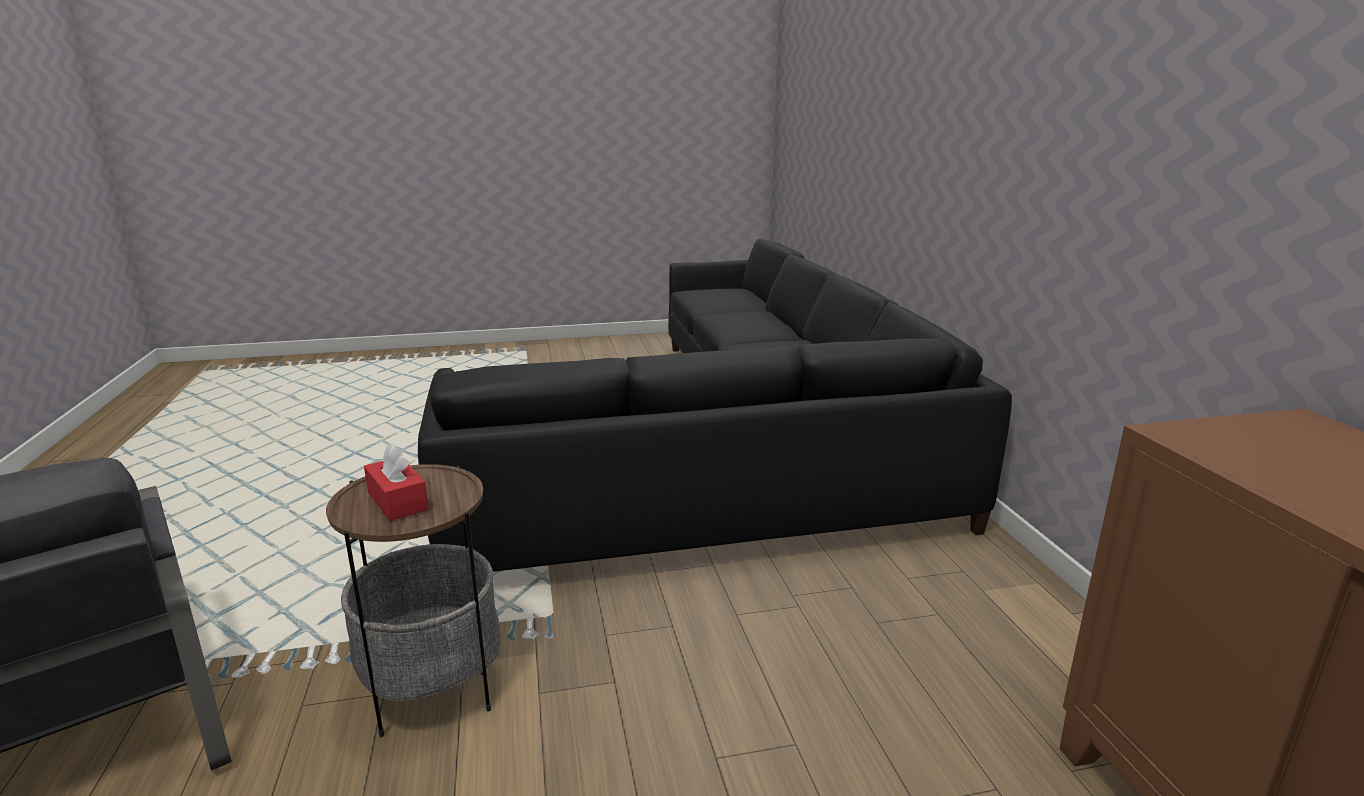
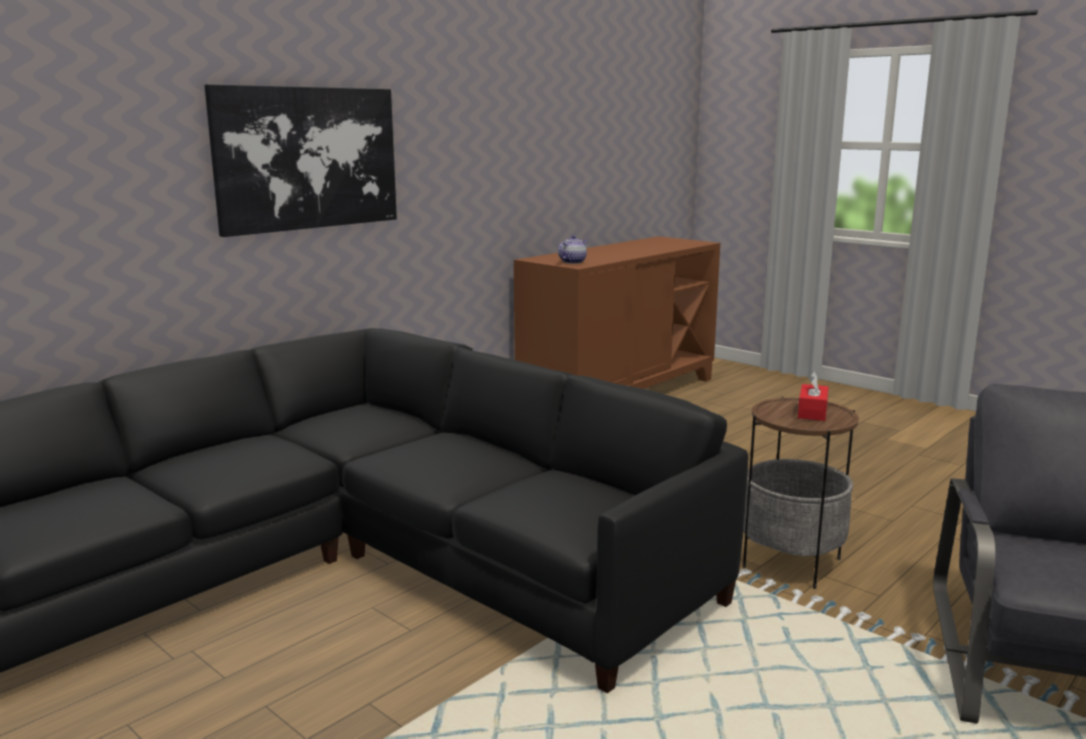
camera: 125 degrees left, 5 degrees down
none -> picture [204,84,397,237]
none -> teapot [558,235,588,264]

